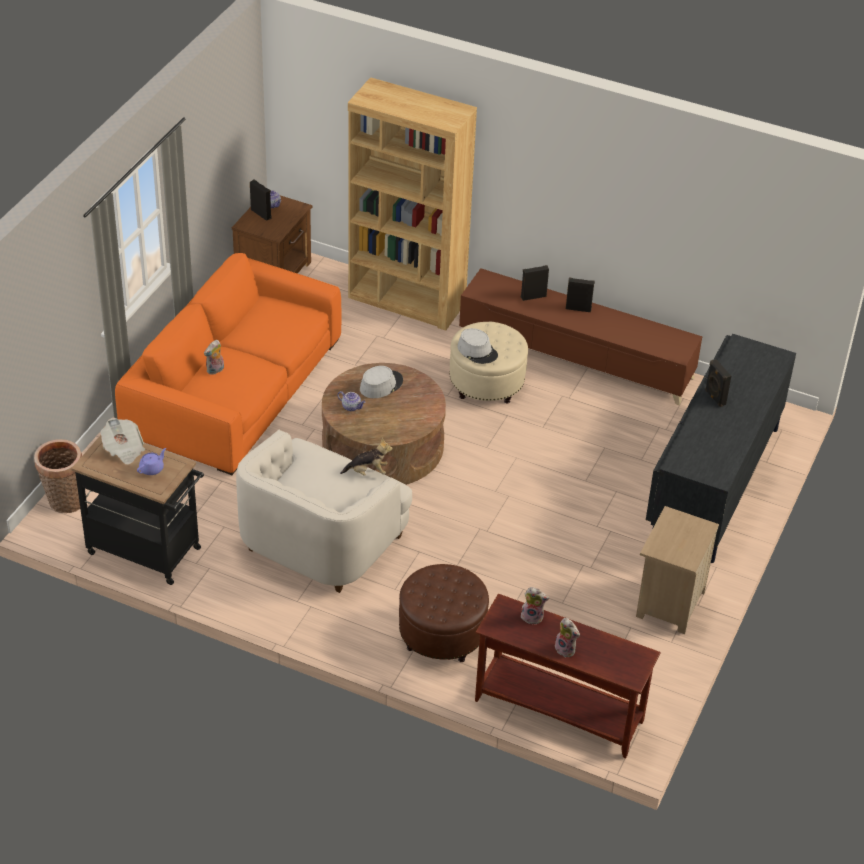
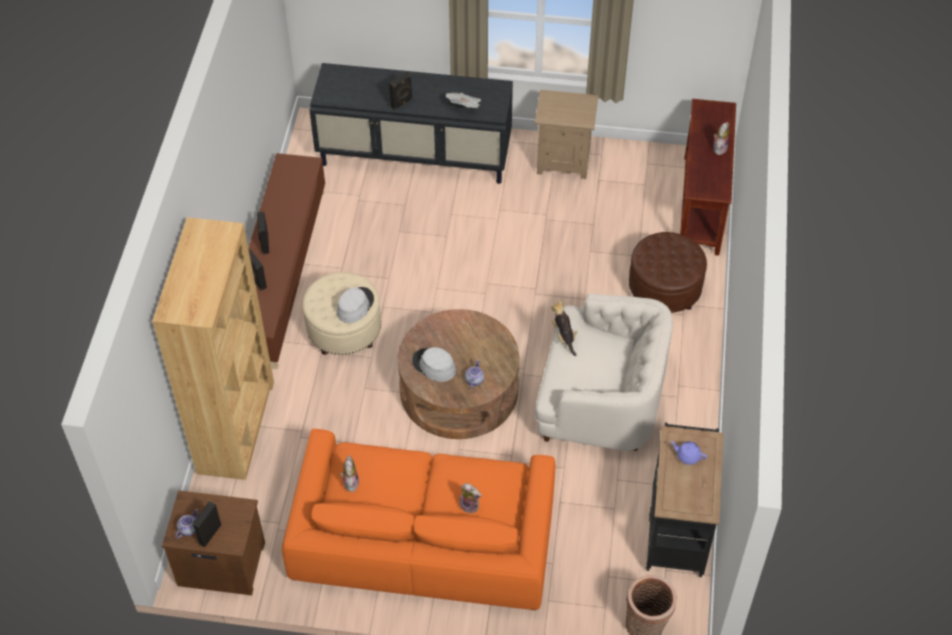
camera: 105 degrees left, 10 degrees up
newspaper [100,418,145,465] -> newspaper moved to [446,93,481,108]
plush toy [521,587,549,625] -> plush toy moved to [340,455,359,492]

